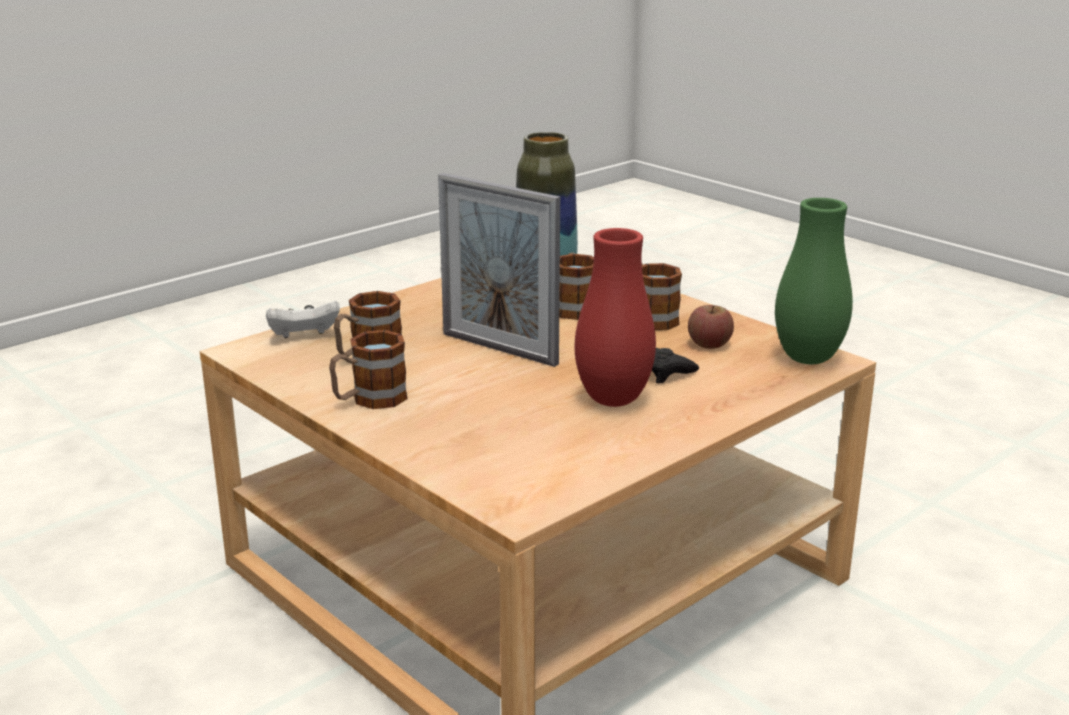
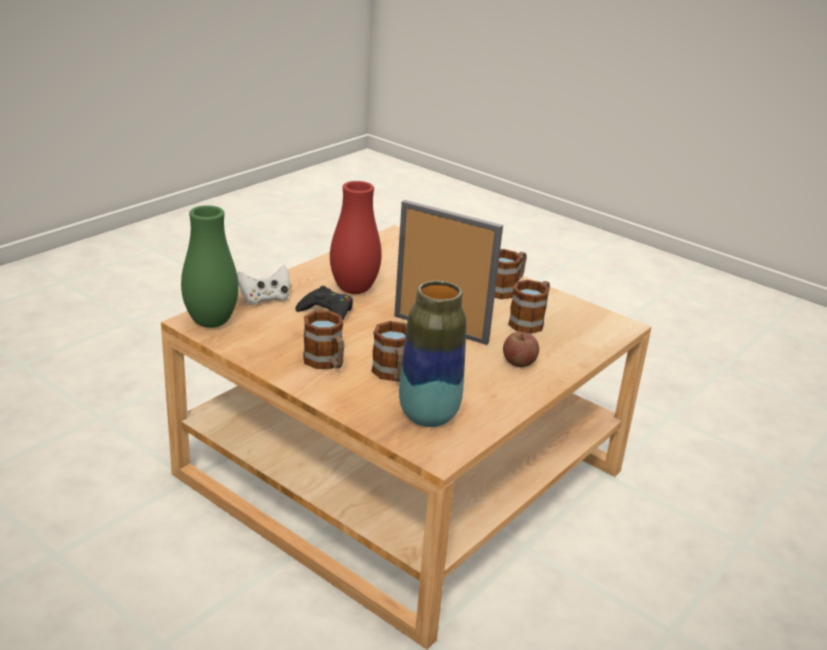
camera: 170 degrees right, 5 degrees up
white game controller [266,301,340,338] -> white game controller moved to [237,265,290,305]
apple [688,305,734,349] -> apple moved to [503,332,539,367]

